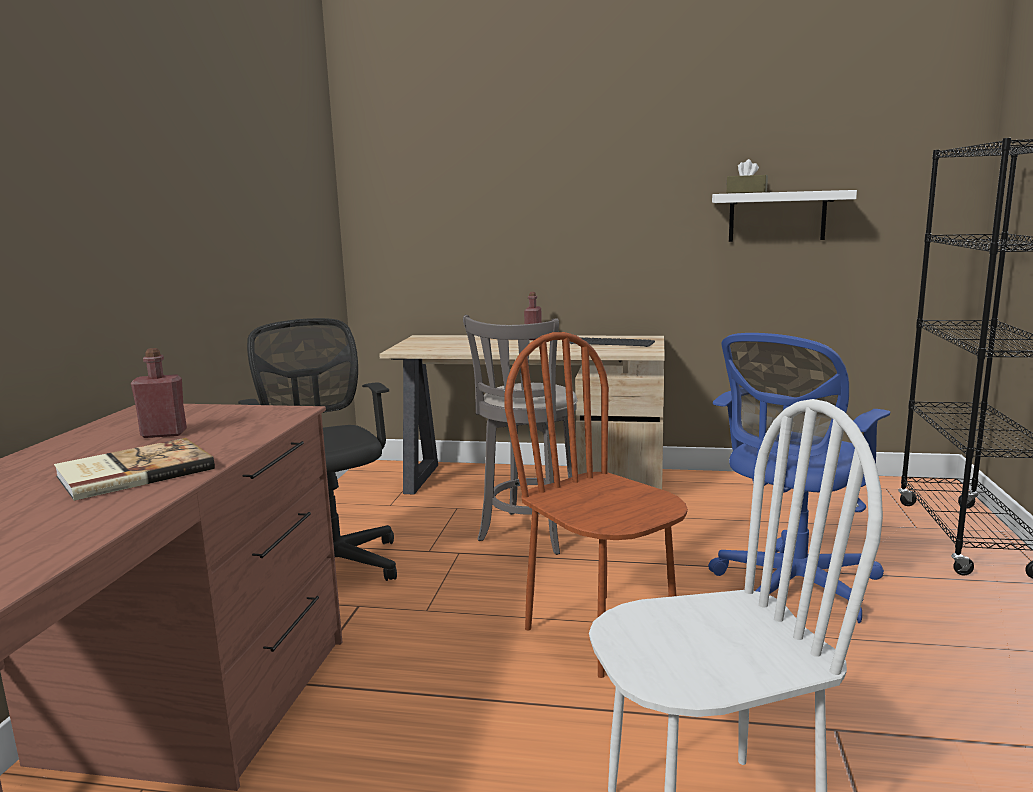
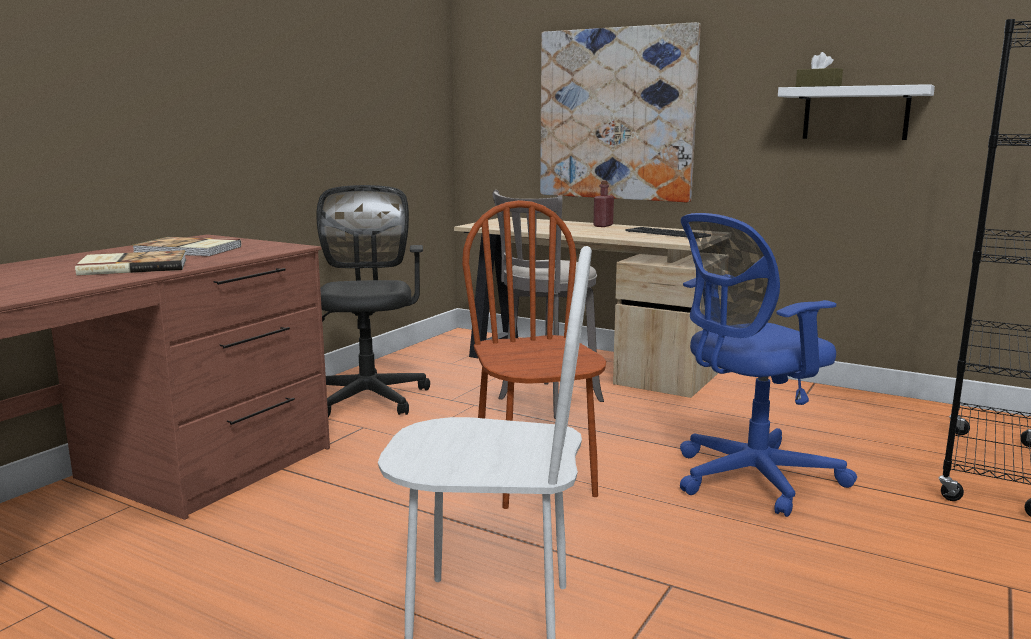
camera: 20 degrees right, 0 degrees up
red bottle [131,348,187,438] -> book [132,237,241,257]
none -> picture [540,22,701,202]

